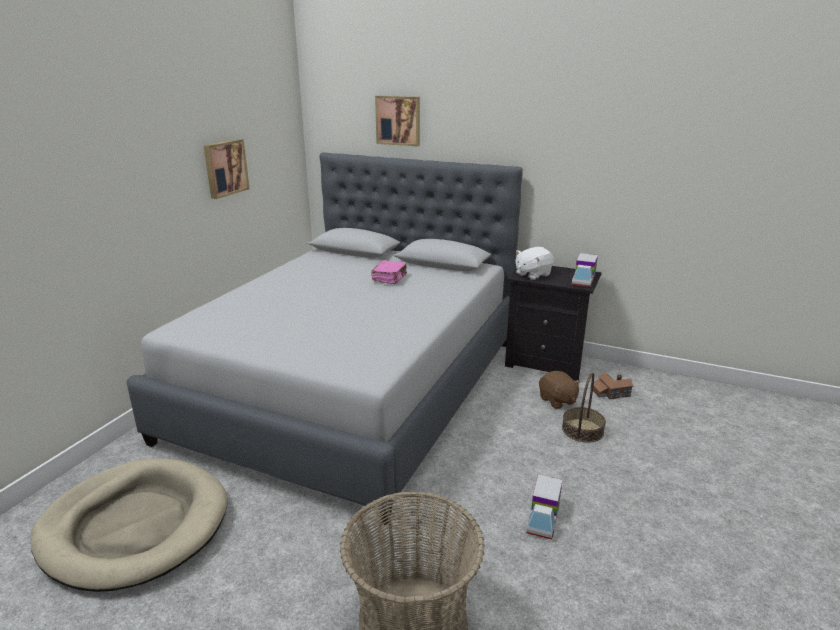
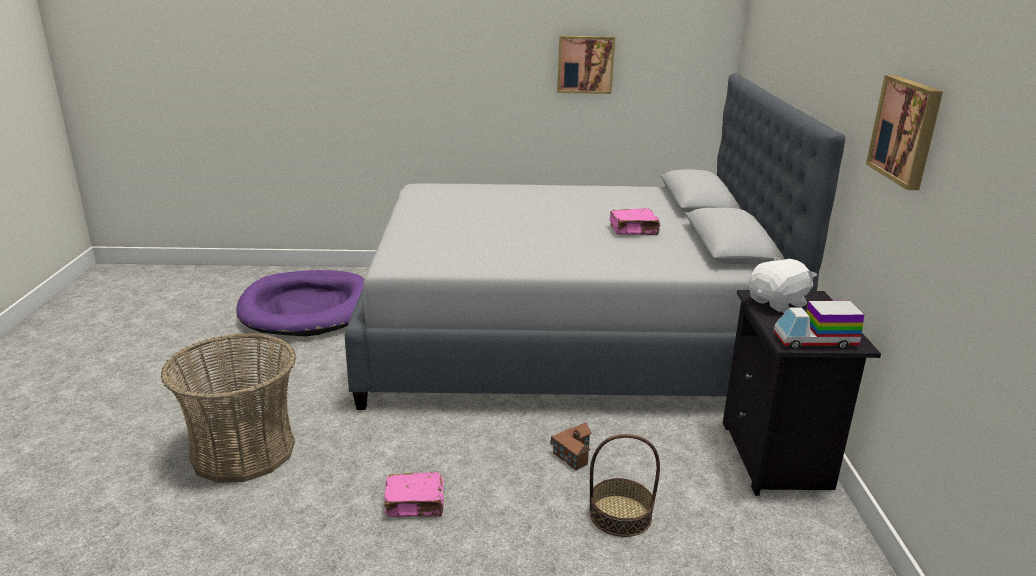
camera: 65 degrees right, 0 degrees up
beige dog bed [31,458,227,592] -> purple dog bed [236,270,364,337]
picture [375,96,420,146] -> picture moved to [866,75,943,190]
white plush toy [515,247,554,280] -> white plush toy turned 120 degrees clockwise [749,257,817,313]
toy truck [526,474,562,540] -> pink book [384,472,445,517]
brown plush toy [539,371,581,409] -> none
toy house [590,372,633,399] -> toy house moved to [551,422,592,470]

